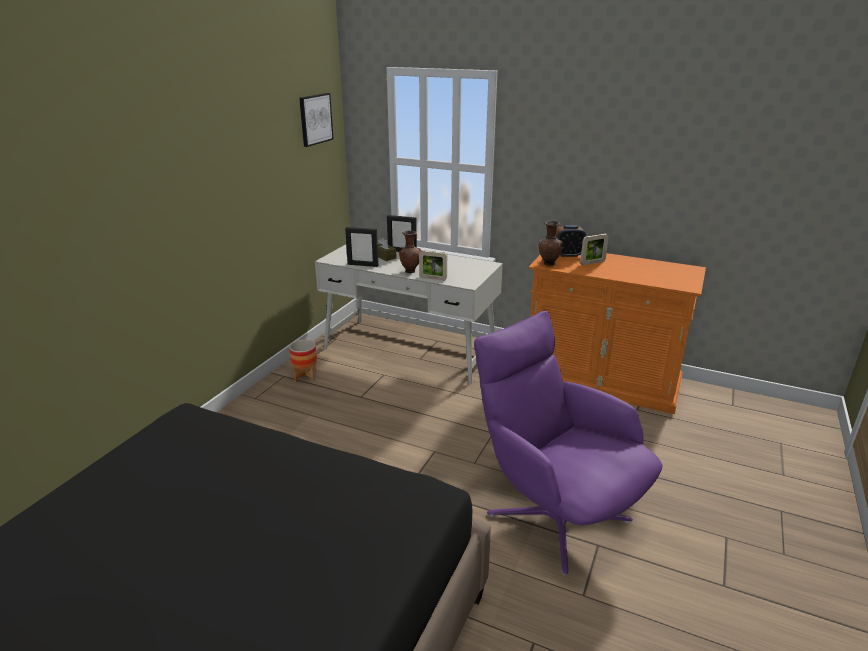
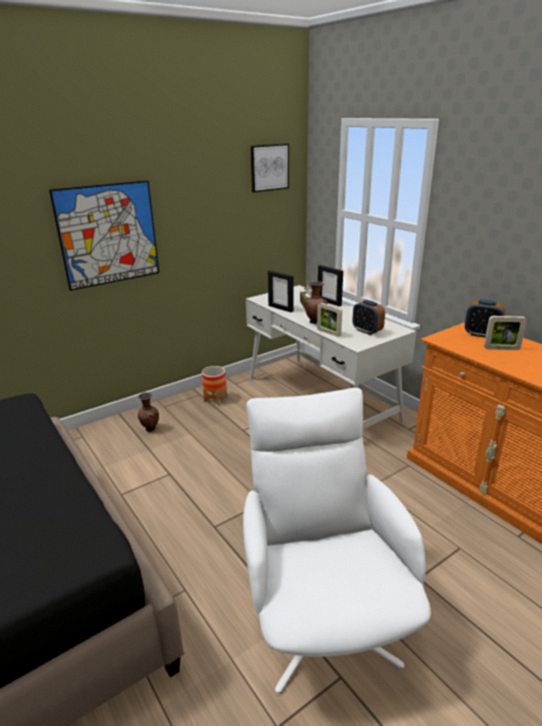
camera: 30 degrees right, 0 degrees up
purple armchair [474,311,662,575] -> white armchair [243,388,431,693]
brown vase [539,220,563,266] -> brown vase moved to [138,392,159,432]
none -> picture [49,180,159,291]
none -> alarm clock [353,300,385,335]

